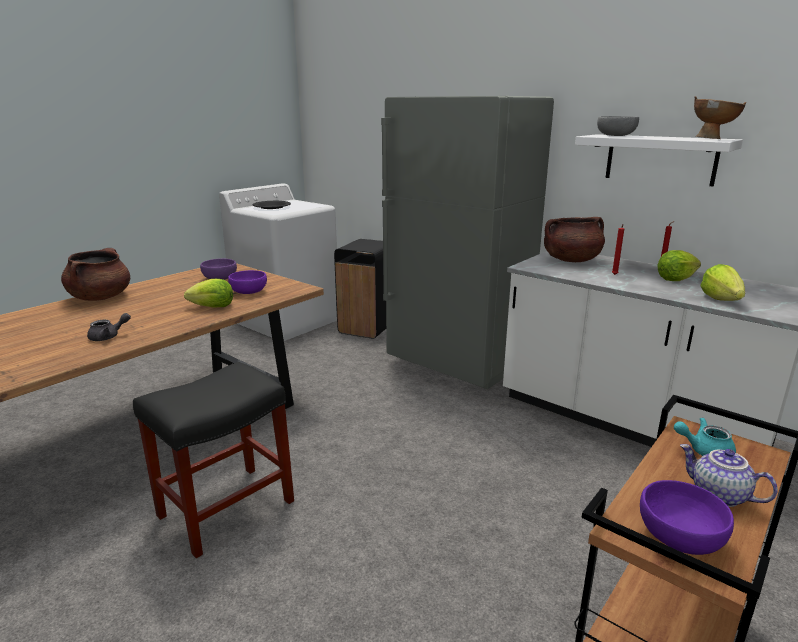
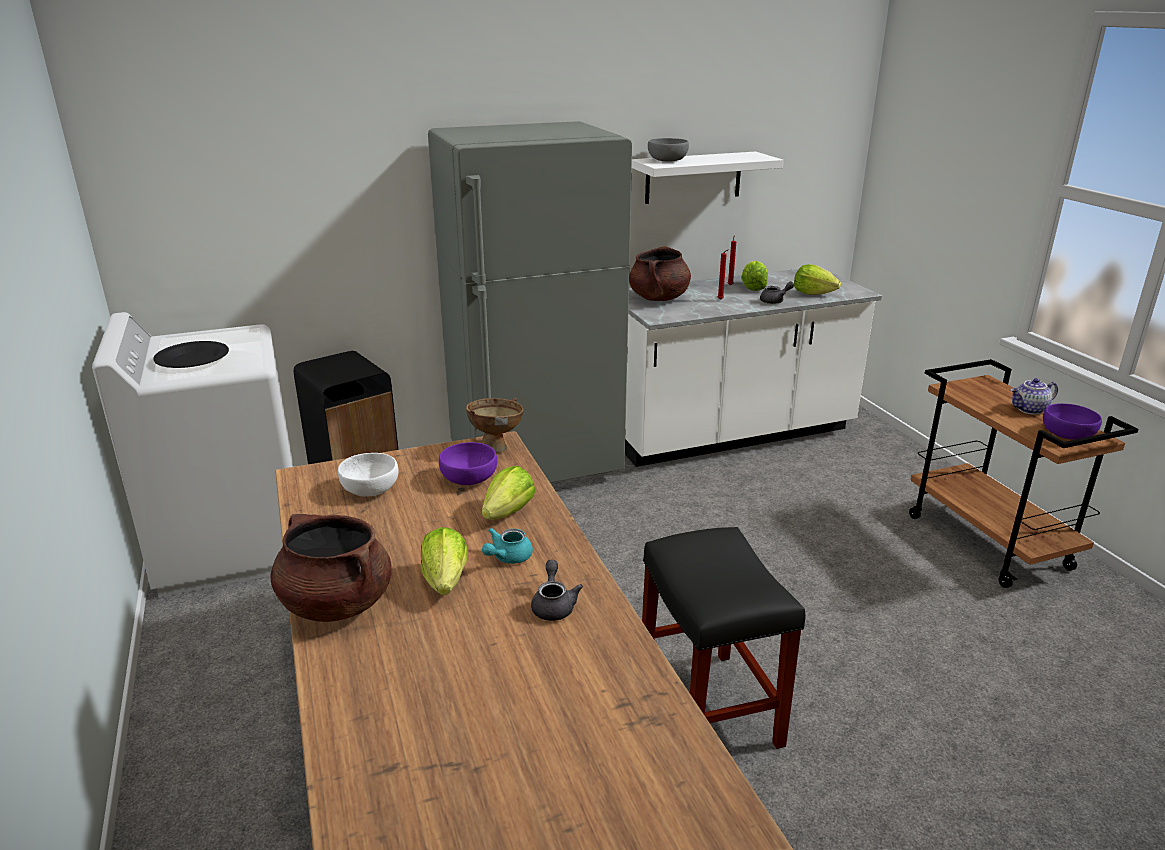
camera: 60 degrees left, 5 degrees up
purple bowl [200,259,237,280] -> white bowl [338,453,399,497]
turquoise teapot [674,417,736,456] -> turquoise teapot moved to [482,528,533,564]
brown bowl [694,96,746,139] -> brown bowl moved to [466,398,524,453]
none -> lettuce [421,527,468,595]
none -> grey teapot [760,281,794,304]

